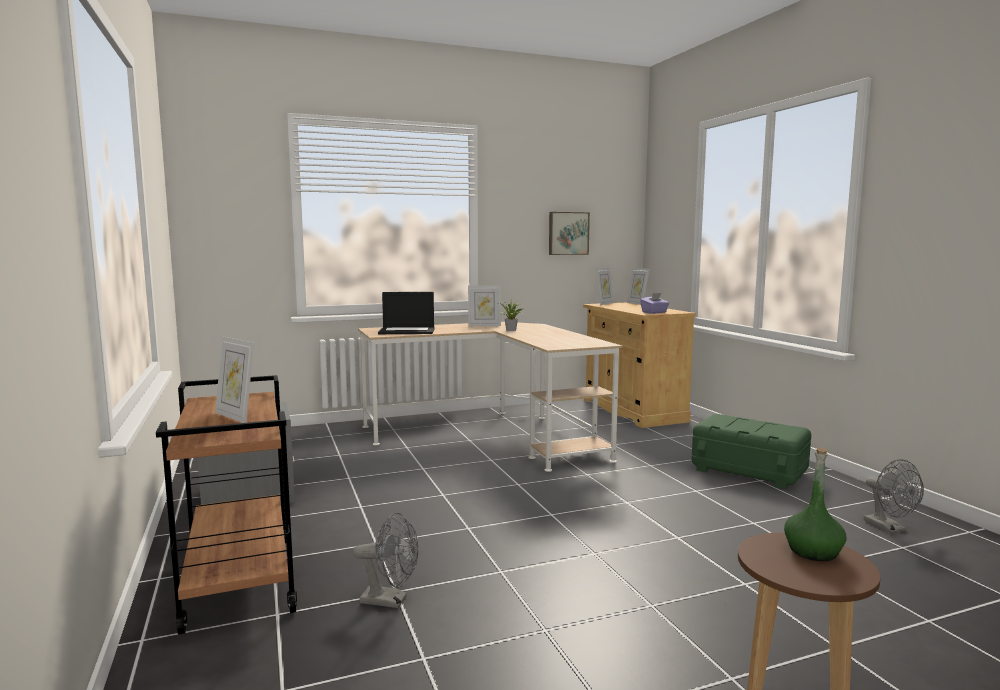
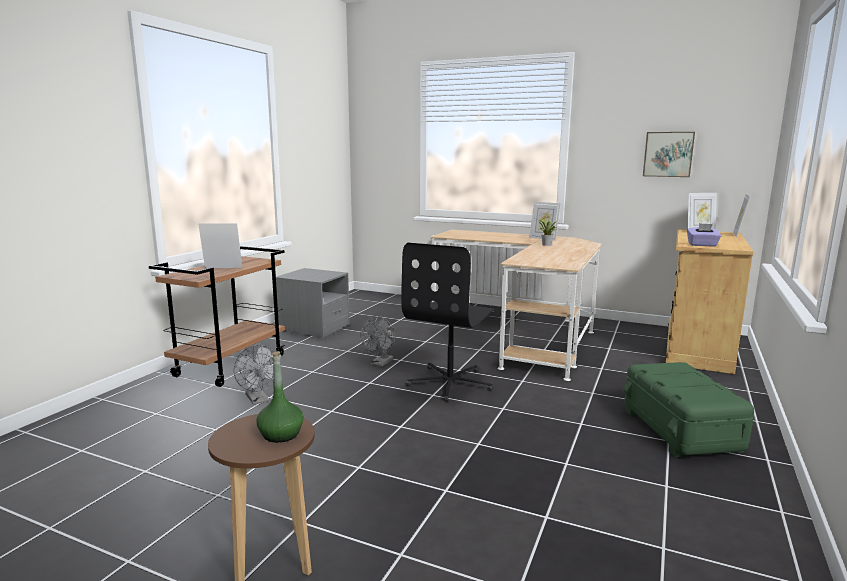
camera: 45 degrees right, 5 degrees up
picture frame [215,336,254,423] -> picture frame turned 90 degrees clockwise [198,223,242,268]
laptop [378,292,435,334] -> none
grey fan [864,459,924,533] -> grey fan moved to [361,316,395,367]
none -> black office chair [401,243,495,401]

